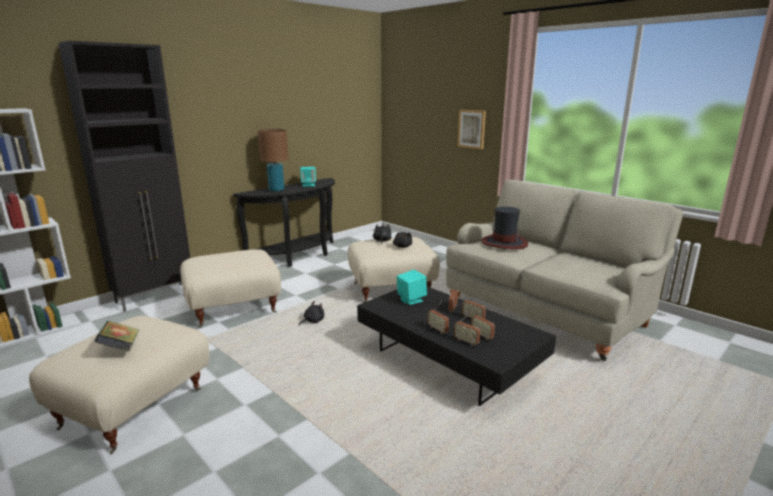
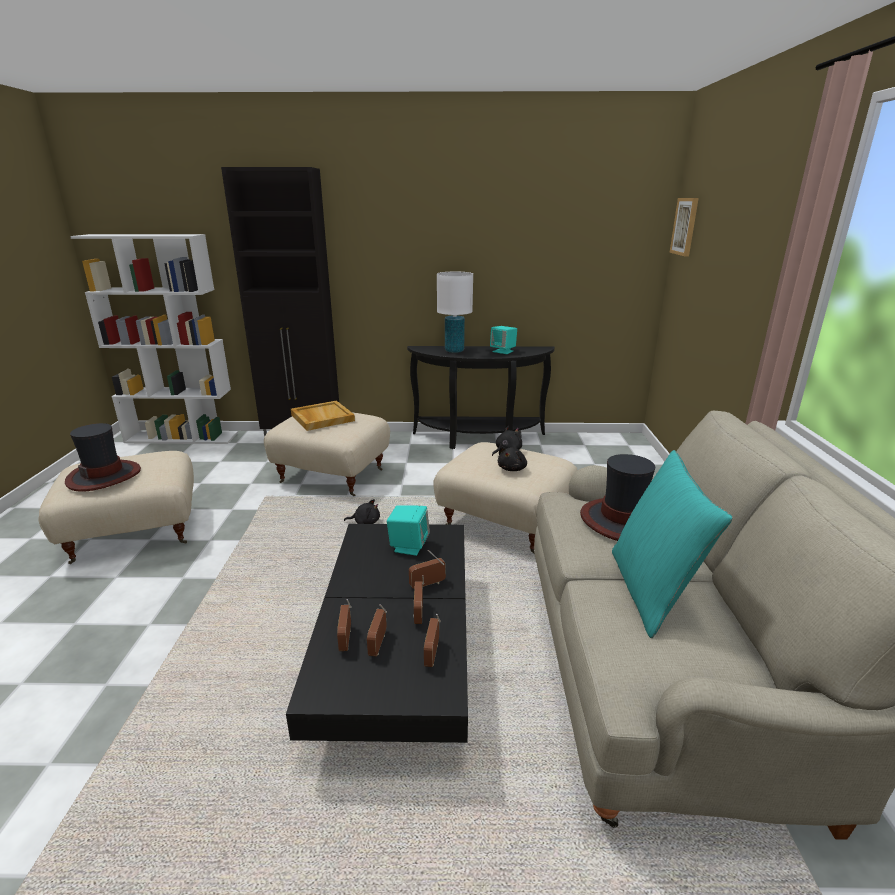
camera: 45 degrees right, 5 degrees up
book [94,321,140,351] -> hat [65,423,141,492]
brown table lamp [258,129,288,192] -> white table lamp [437,272,473,353]
radio [427,301,449,334] -> radio moved to [424,614,441,667]
picture [458,110,486,149] -> picture moved to [669,198,699,256]
none -> beige tray [291,400,355,431]
none -> turquoise pillow [612,450,733,638]

